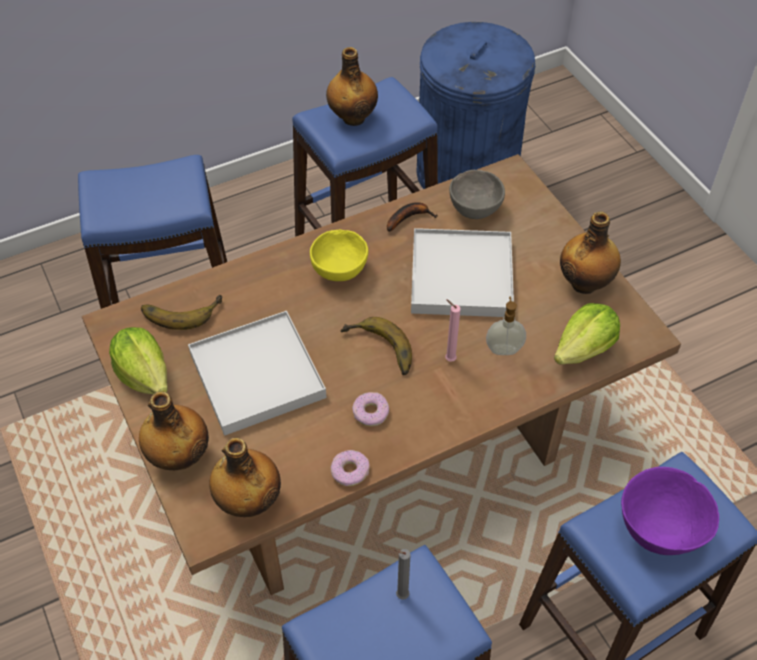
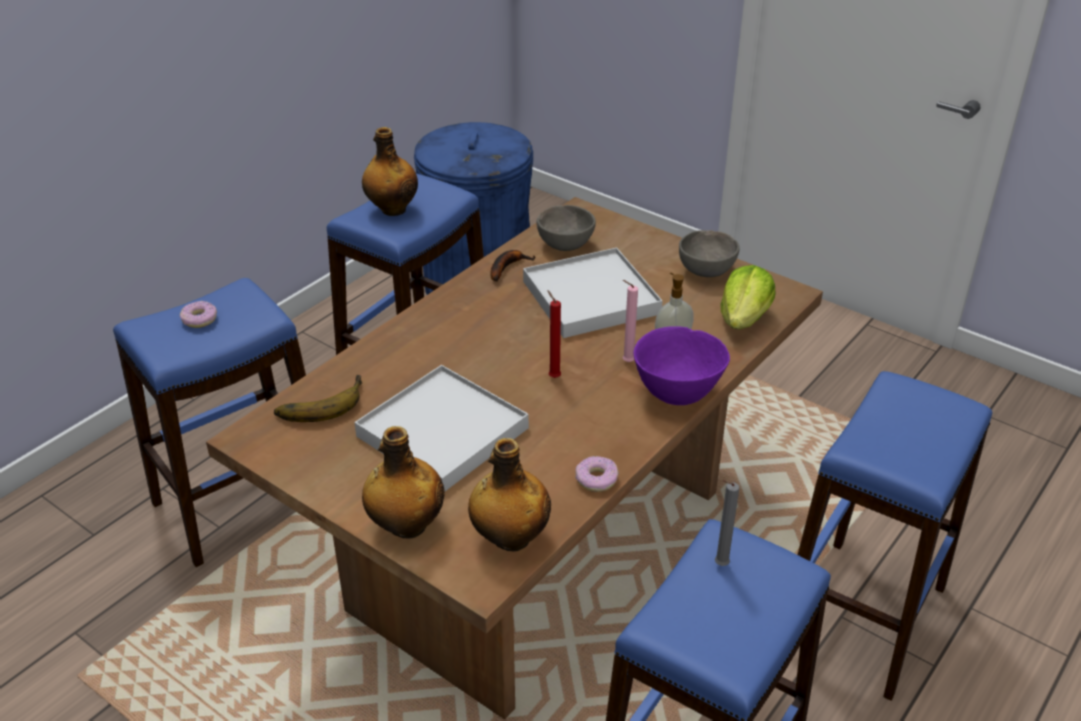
camera: 25 degrees left, 15 degrees down
lettuce [109,327,168,394] -> none
yellow bowl [310,229,368,281] -> none
banana [340,317,412,375] -> red candle [547,290,561,378]
donut [352,392,389,426] -> donut moved to [180,301,217,328]
bottle [560,212,621,294] -> grey bowl [679,230,740,277]
purple bowl [621,467,719,555] -> purple bowl moved to [633,326,730,405]

